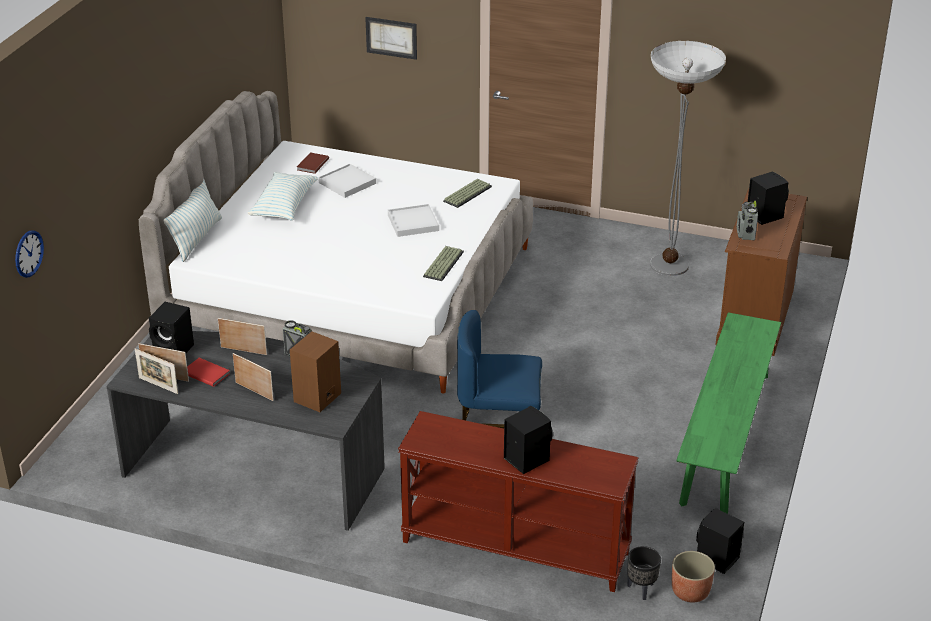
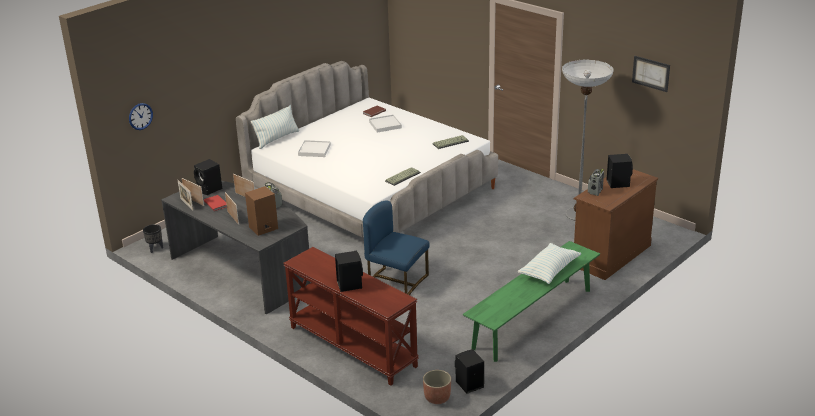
camera: 25 degrees right, 5 degrees down
pillow [248,172,318,221] -> pillow moved to [518,243,581,284]
picture [365,17,417,60] -> picture moved to [632,56,670,92]
white tray [388,204,439,237] -> white tray moved to [298,140,331,157]
black planter [628,546,661,600] -> black planter moved to [143,224,163,253]

